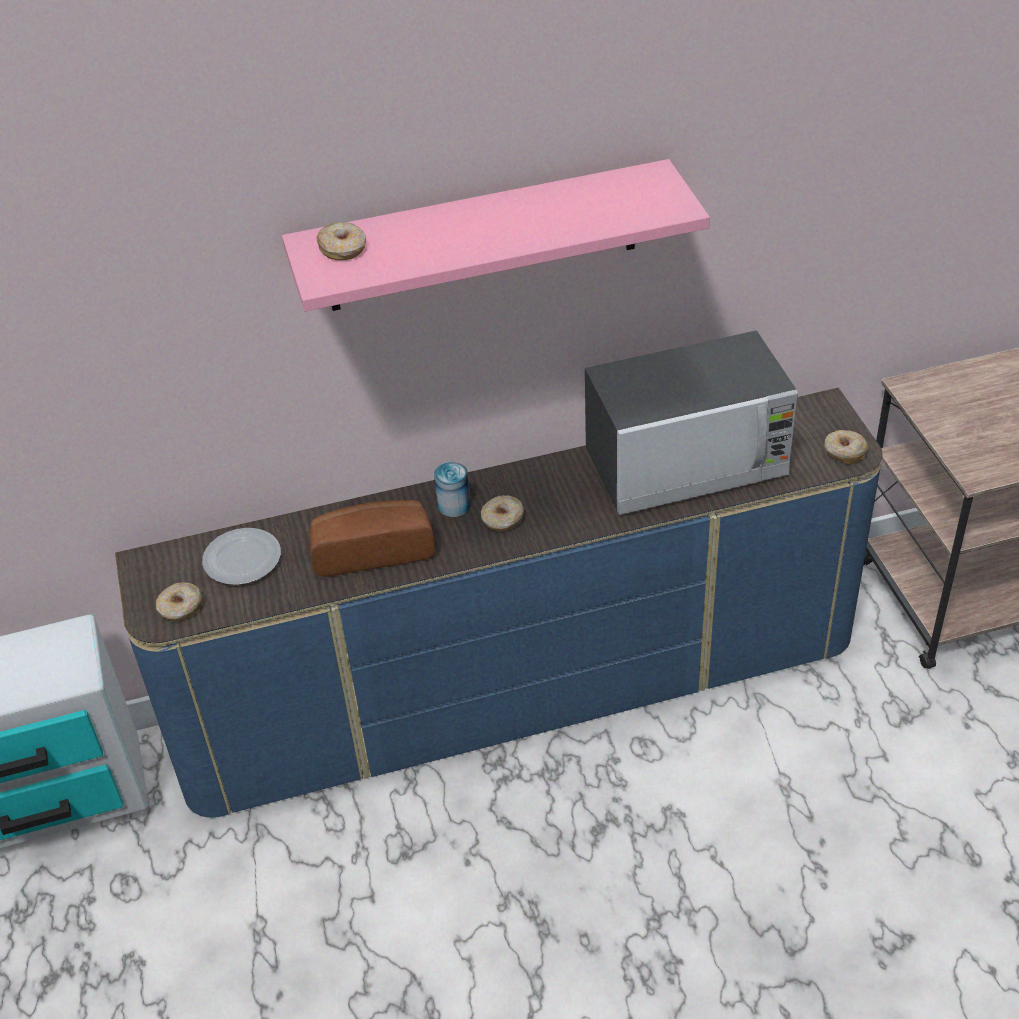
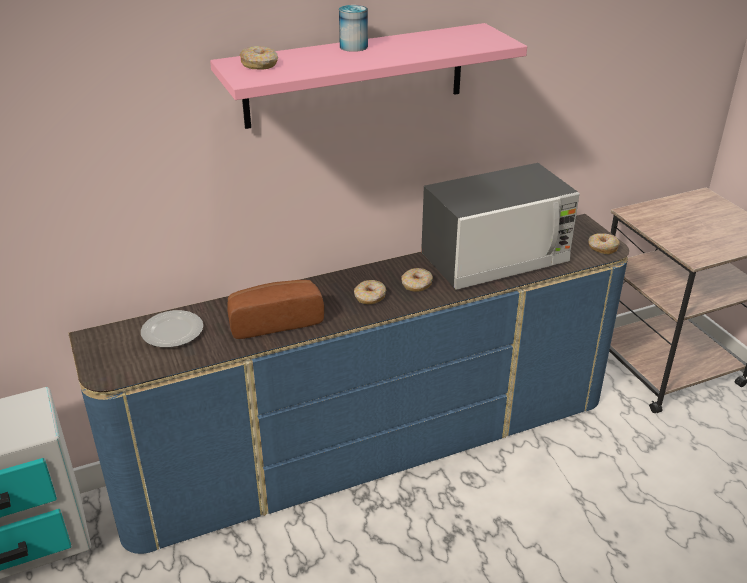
camera: 10 degrees left, 10 degrees down
donut [156,582,202,621] -> donut moved to [401,268,433,292]
can [434,462,471,517] -> can moved to [339,5,368,52]

